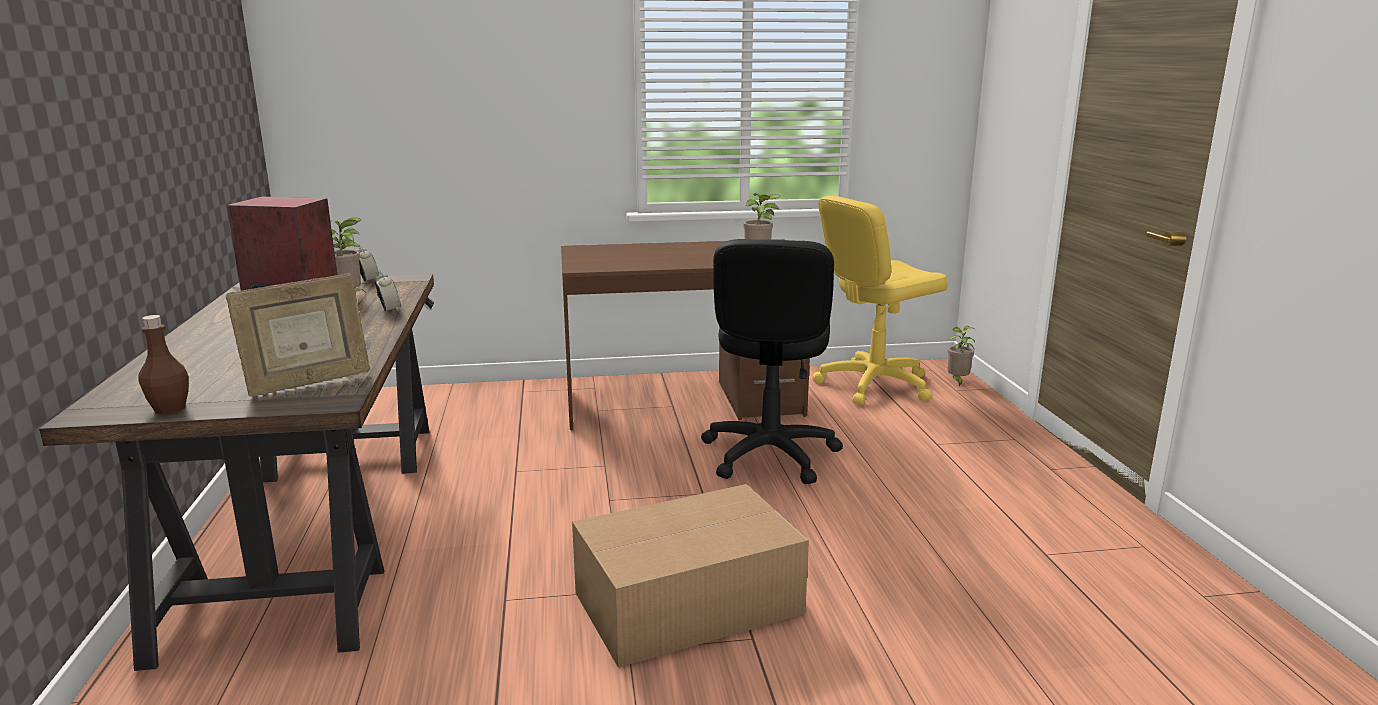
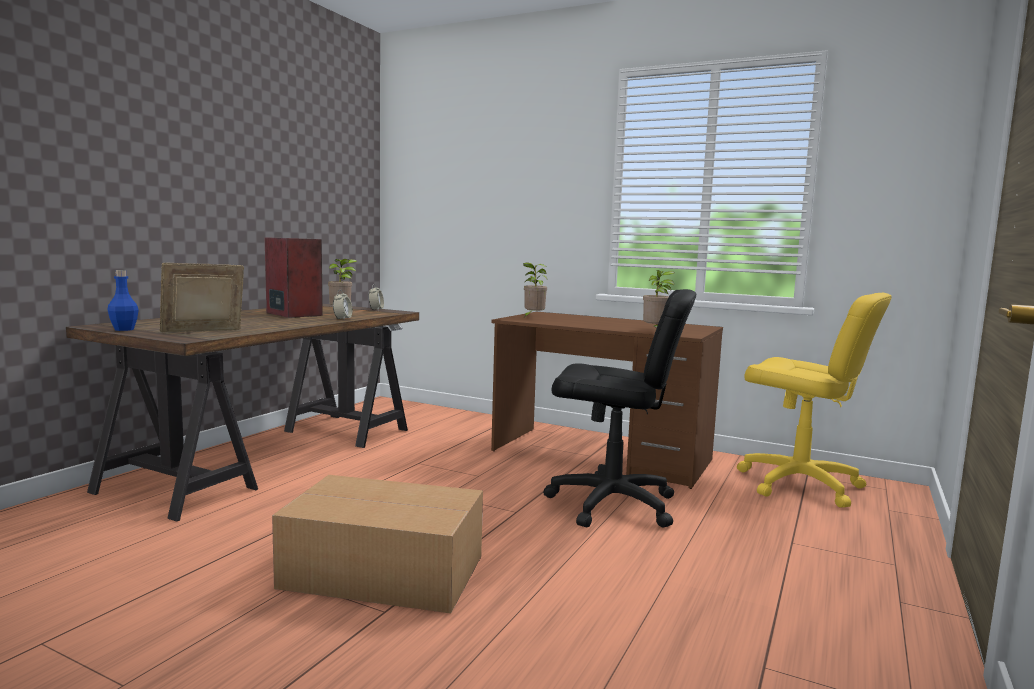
camera: 35 degrees right, 10 degrees down
brown bottle [138,315,189,414] -> blue bottle [107,270,138,331]
picture frame [226,274,370,397] -> picture frame turned 135 degrees clockwise [160,263,244,332]
black office chair [701,239,843,484] -> black office chair turned 120 degrees counterclockwise [543,289,696,528]
yellow office chair [813,196,948,405] -> yellow office chair turned 150 degrees counterclockwise [737,293,892,508]
potted plant [947,326,975,386] -> potted plant moved to [523,263,547,317]

